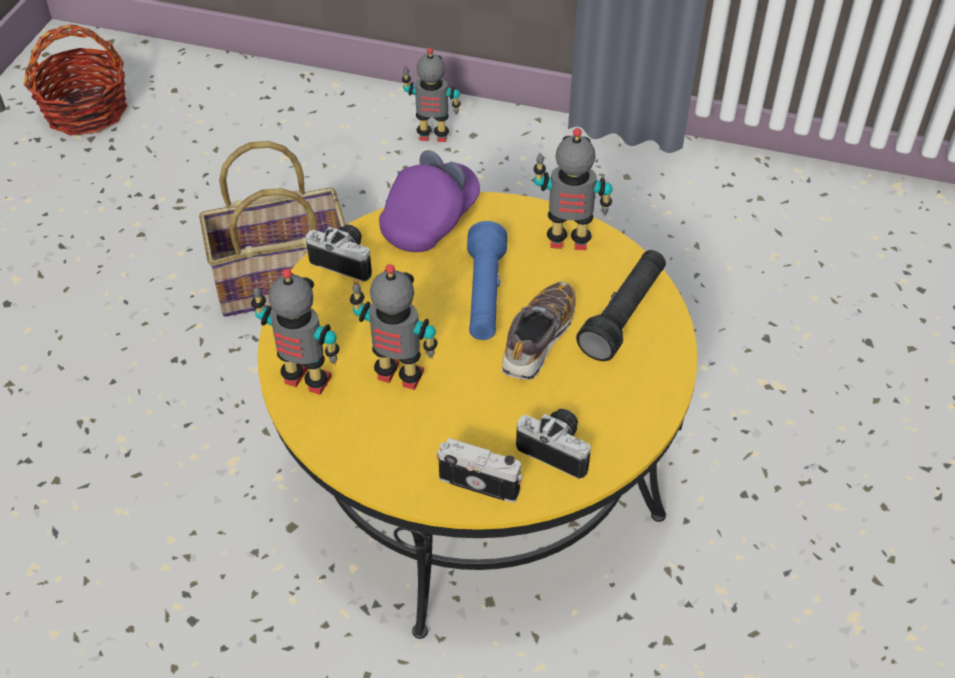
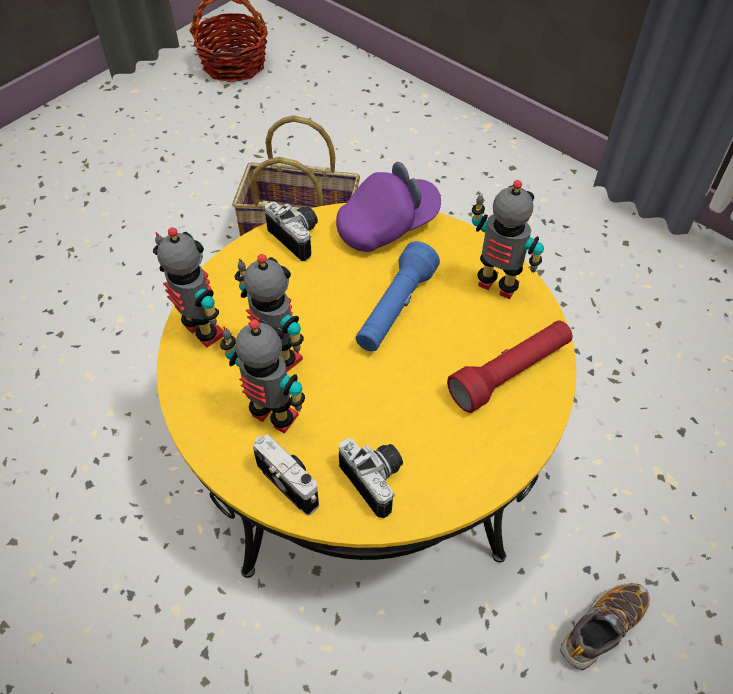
camera: 25 degrees right, 5 degrees up
toy robot [402,48,461,142] -> toy robot moved to [220,319,305,433]
shoe [502,282,576,380] -> shoe moved to [559,583,650,670]
black flashlight [576,250,666,361] -> red flashlight [447,320,572,413]

